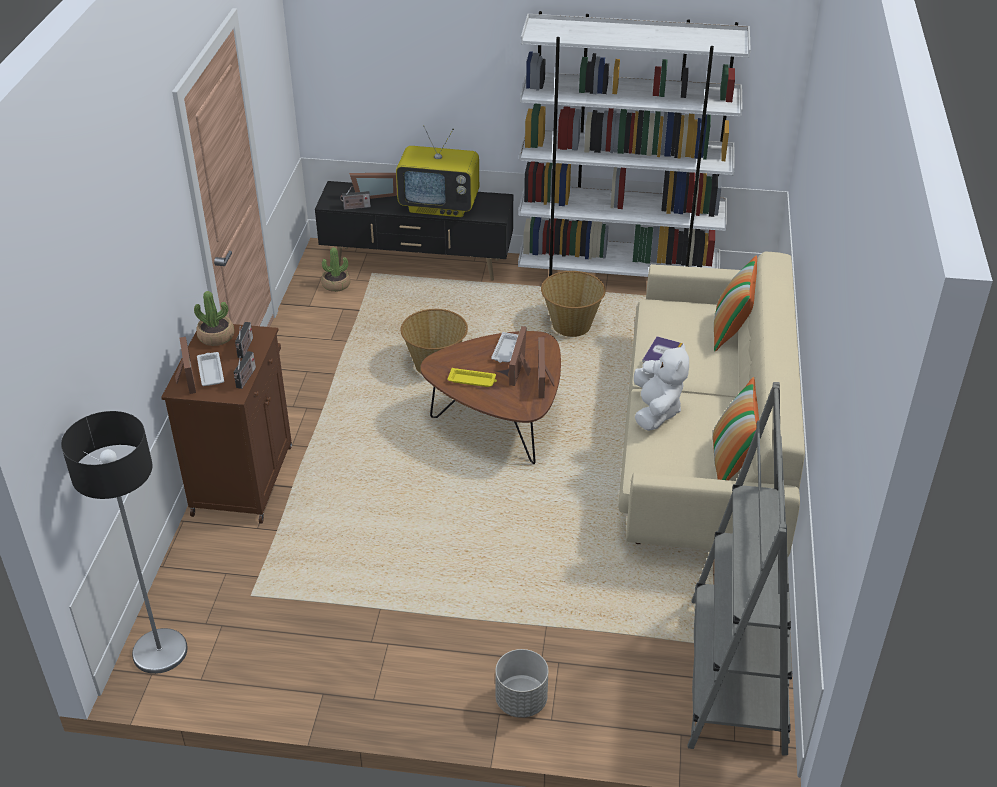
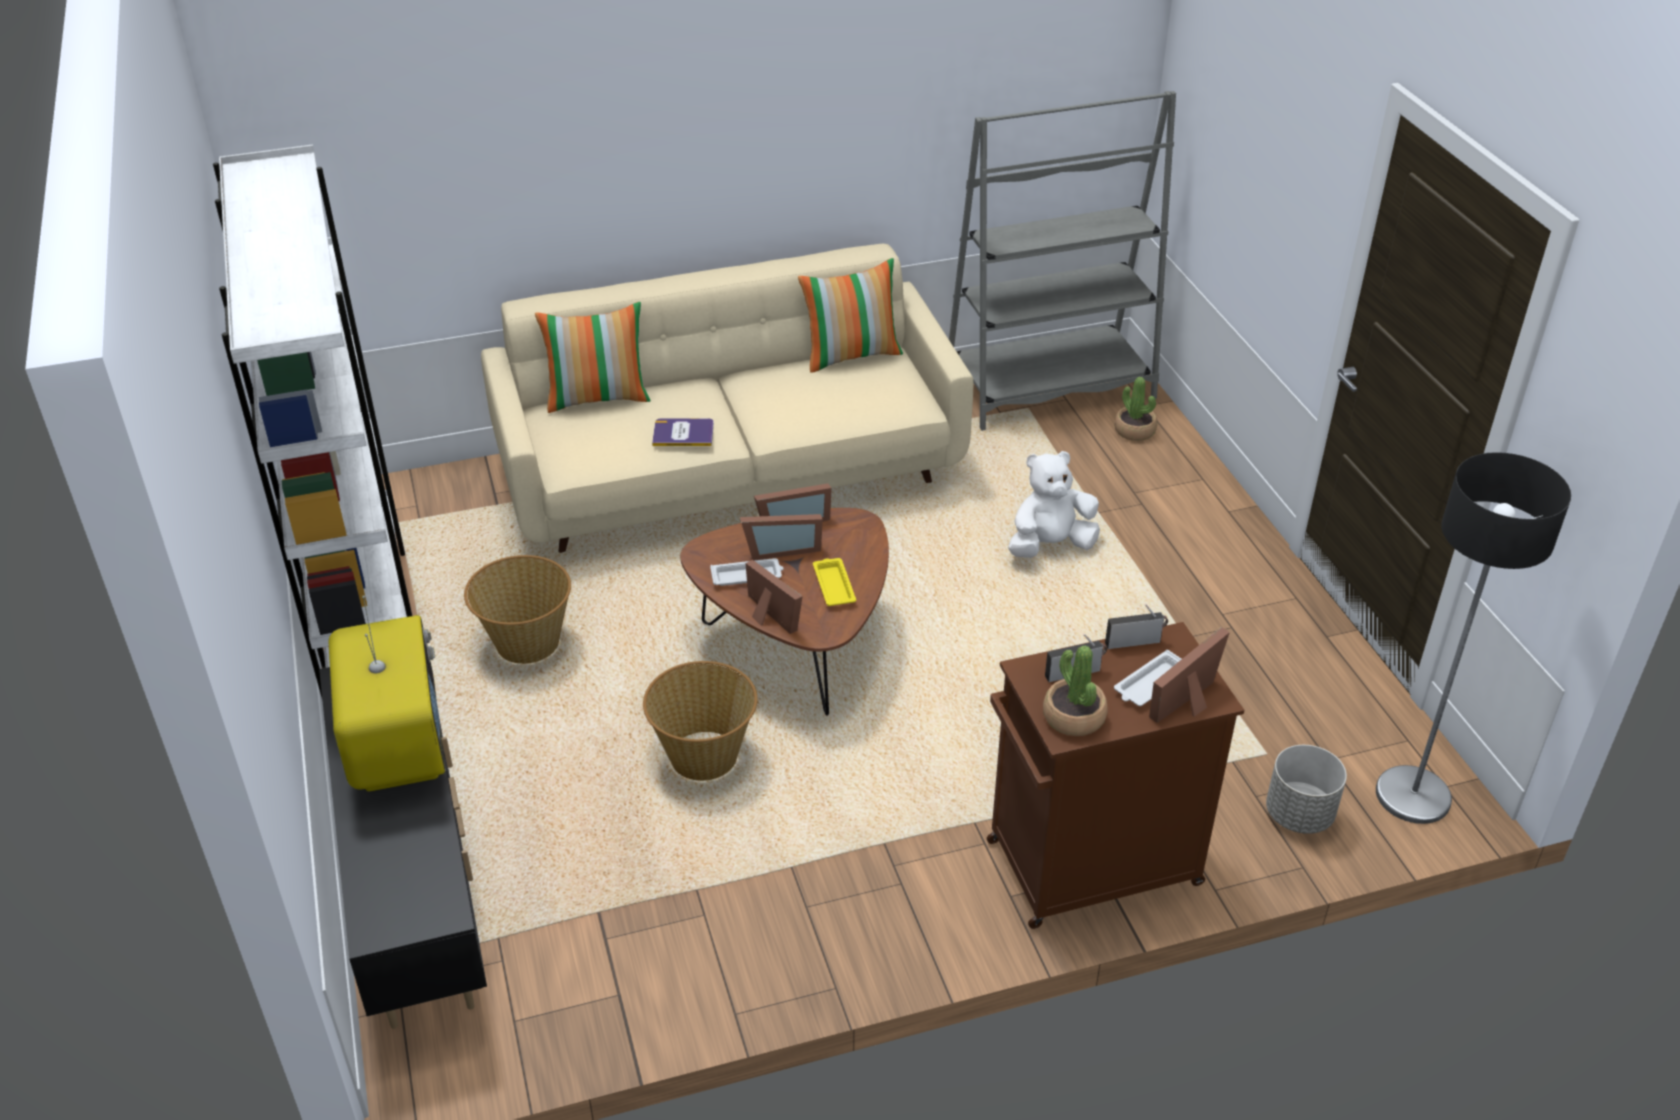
camera: 115 degrees left, 0 degrees up
potted plant [321,247,350,292] -> potted plant moved to [1114,377,1157,441]
radio [340,186,371,210] -> none
picture frame [349,173,397,199] -> picture frame moved to [745,560,803,634]
grey planter [495,649,548,718] -> grey planter moved to [1266,745,1347,834]
white plush toy [634,343,689,431] -> white plush toy moved to [1008,451,1100,558]

